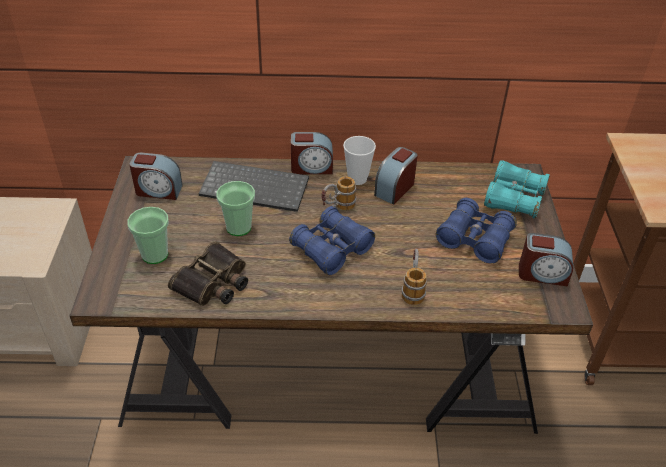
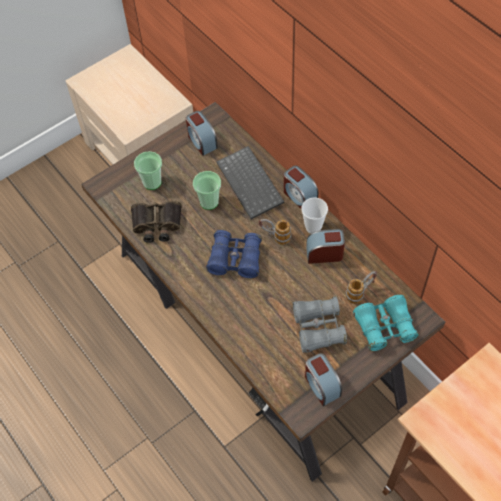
camera: 55 degrees right, 15 degrees up
mug [402,248,427,305] -> mug moved to [346,271,377,304]
blue binoculars [436,198,517,263] -> grey binoculars [293,296,347,353]

